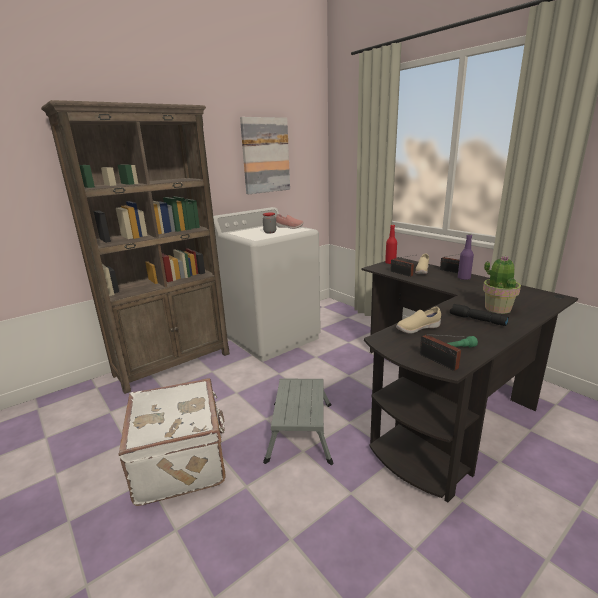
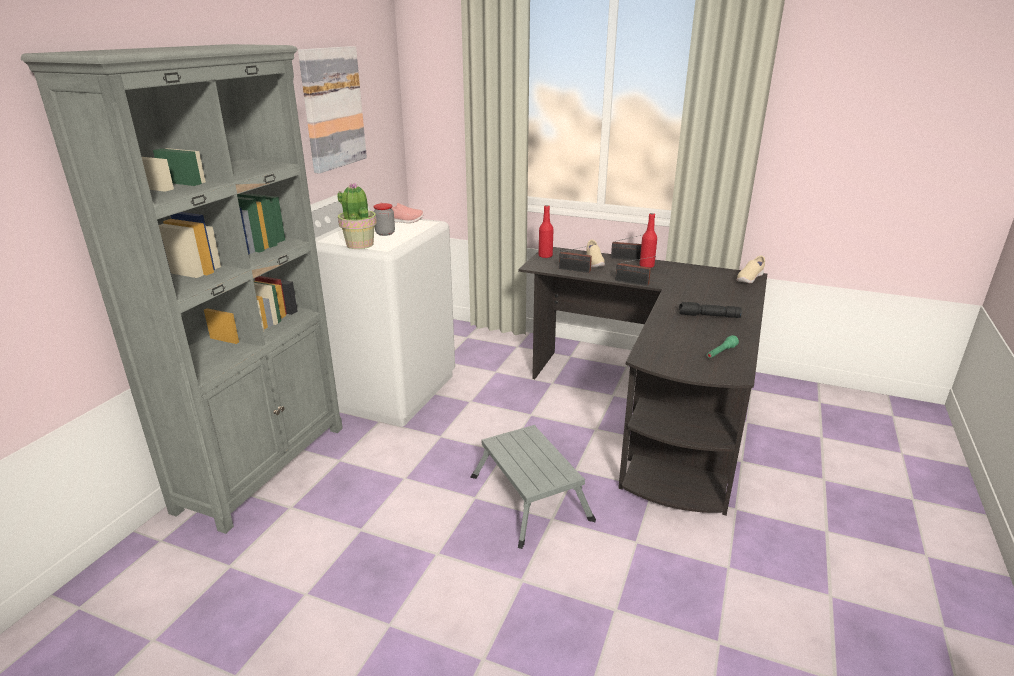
camera: 30 degrees left, 5 degrees up
brown bookcase [41,100,230,394] -> grey bookcase [21,44,343,534]
white suitcase [118,378,226,506] -> none
beige shoe [396,307,441,333] -> beige shoe moved to [737,255,765,283]
radio [420,334,461,371] -> radio moved to [615,256,656,286]
purple bottle [458,234,474,280] -> red bottle [640,213,657,268]
potted plant [483,257,521,314] -> potted plant moved to [337,183,377,249]

